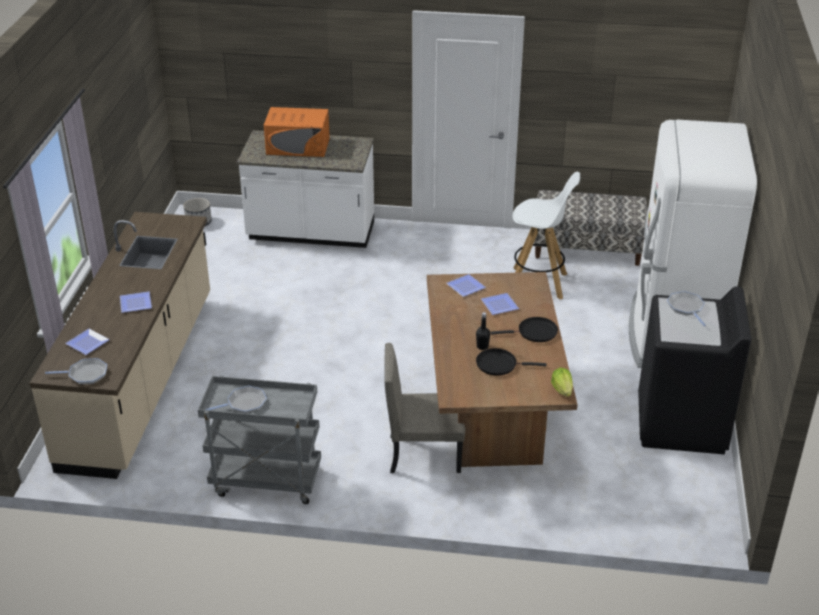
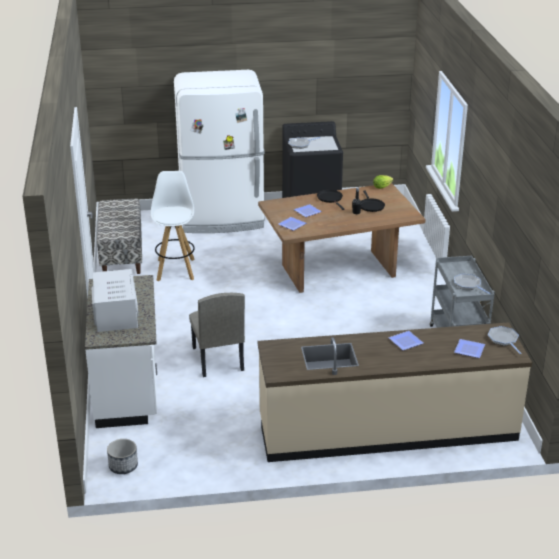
camera: 105 degrees left, 5 degrees down
orange microwave [264,107,330,157] -> white microwave [91,269,138,332]
beige chair [384,343,465,473] -> beige chair moved to [189,293,245,377]

